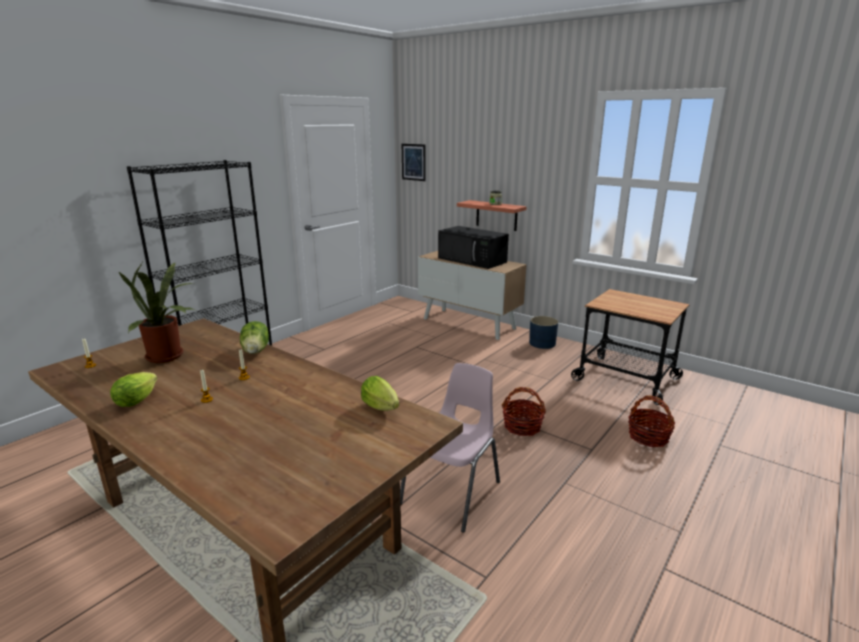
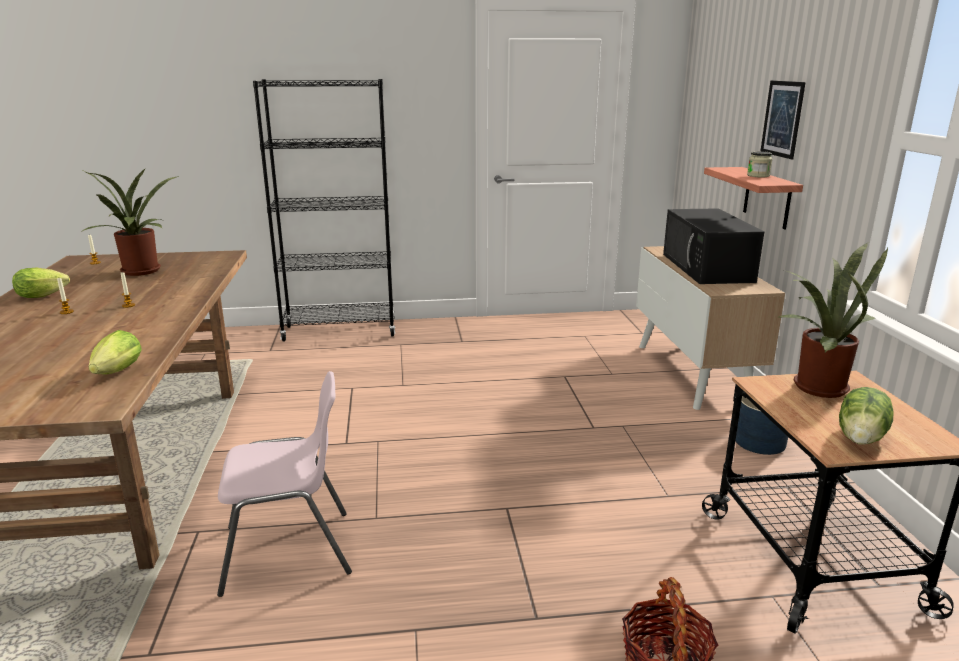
camera: 45 degrees right, 0 degrees up
lettuce [240,321,269,354] -> lettuce moved to [839,387,893,445]
picture [402,144,426,181] -> picture moved to [760,80,806,159]
basket [502,387,546,436] -> none
none -> potted plant [777,242,888,398]

